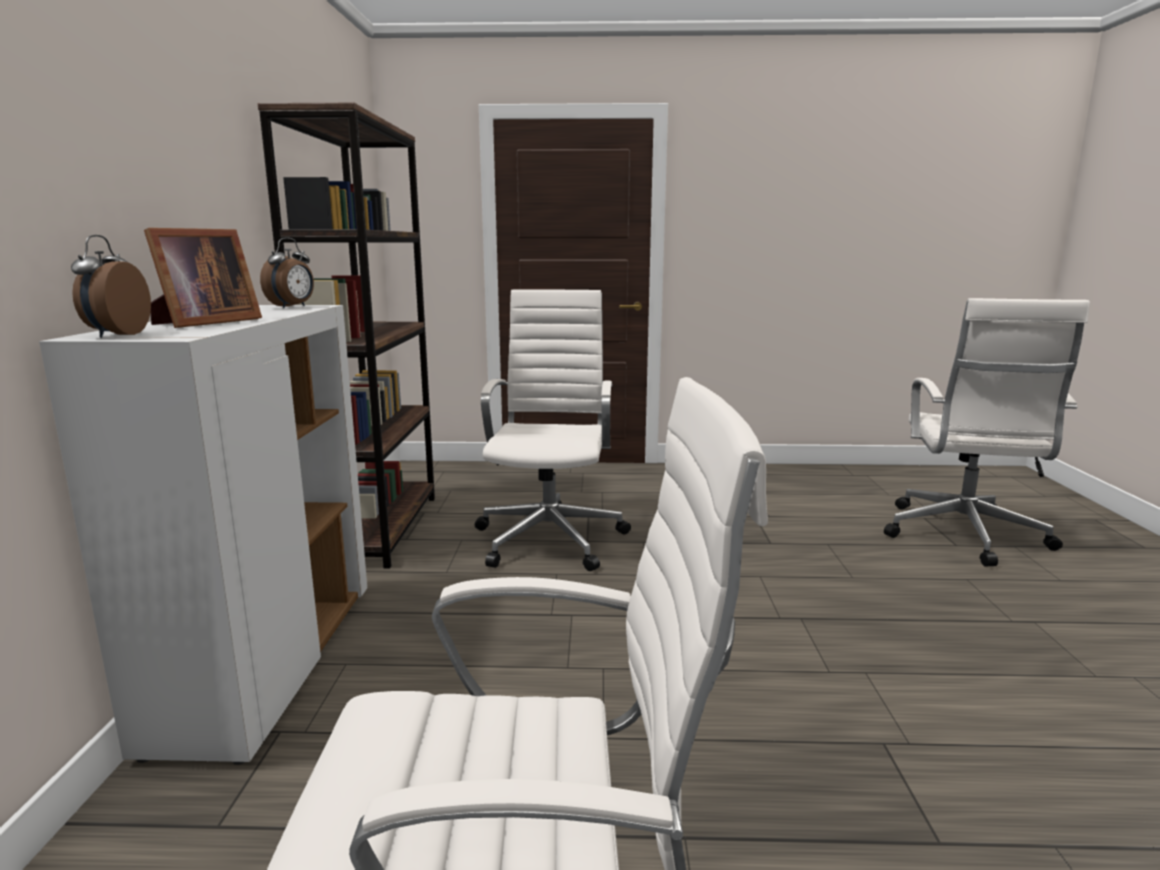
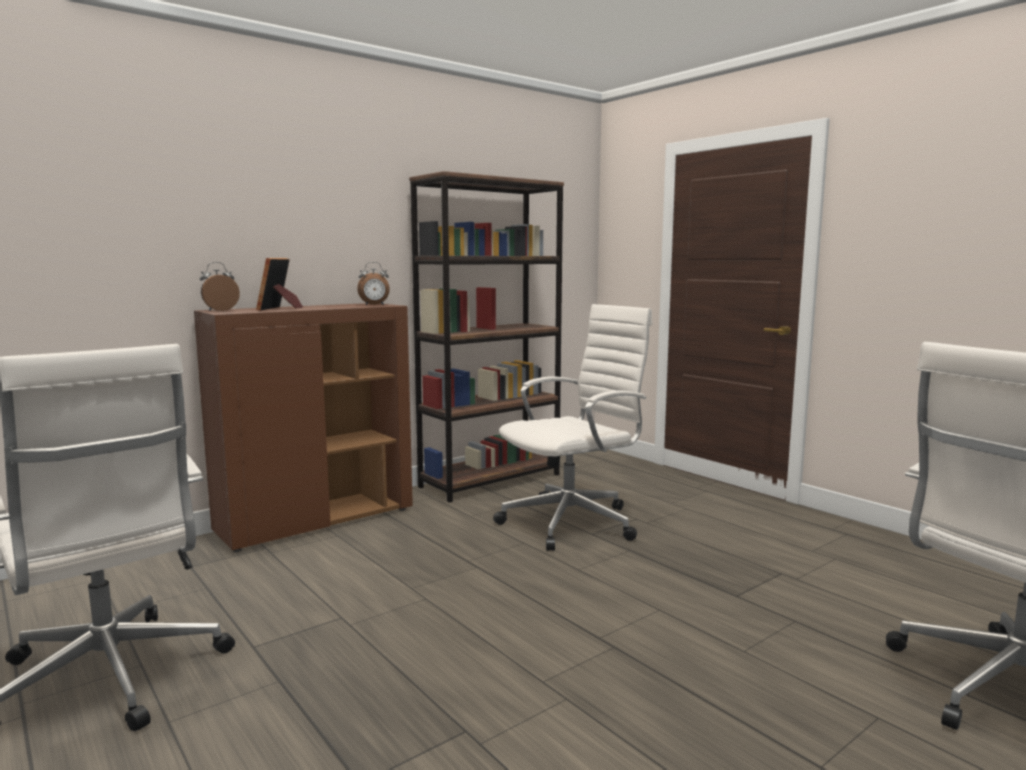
camera: 50 degrees right, 5 degrees down
white cabinet [39,305,367,765] -> brown cabinet [194,303,413,552]
picture frame [144,228,262,328] -> picture frame turned 105 degrees clockwise [256,258,303,311]

